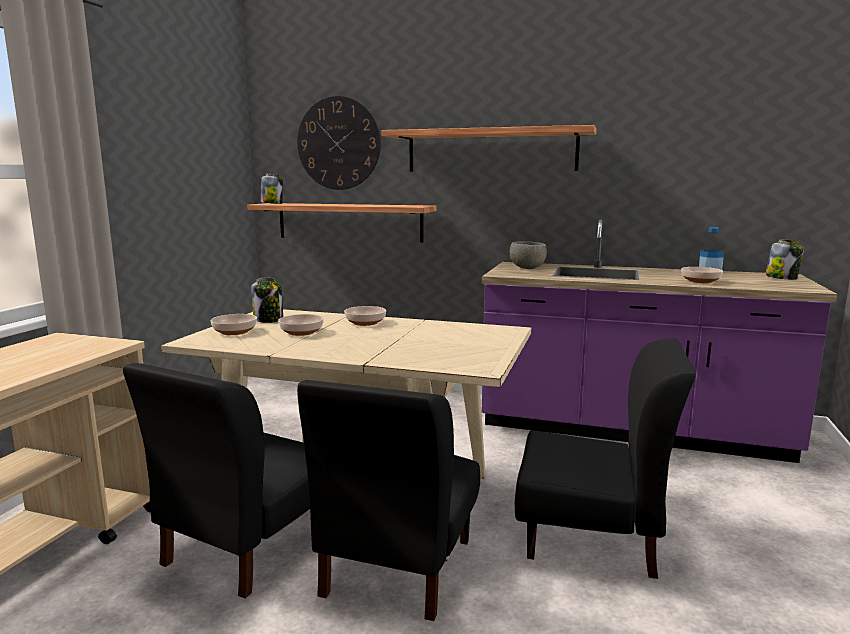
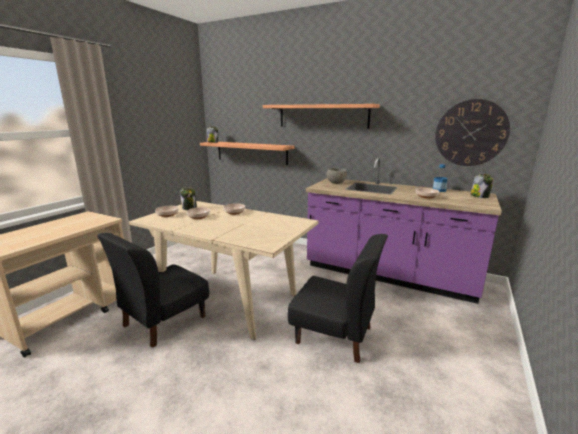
camera: 10 degrees right, 5 degrees up
wall clock [297,96,381,190] -> wall clock moved to [435,99,510,166]
black chair [297,380,480,621] -> none

